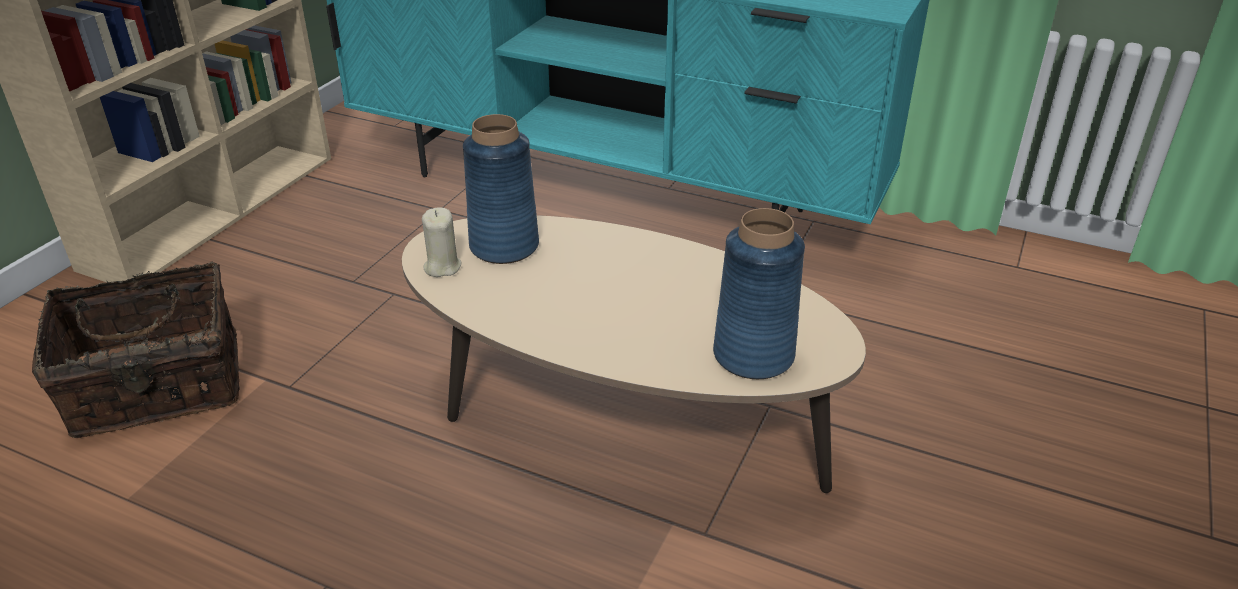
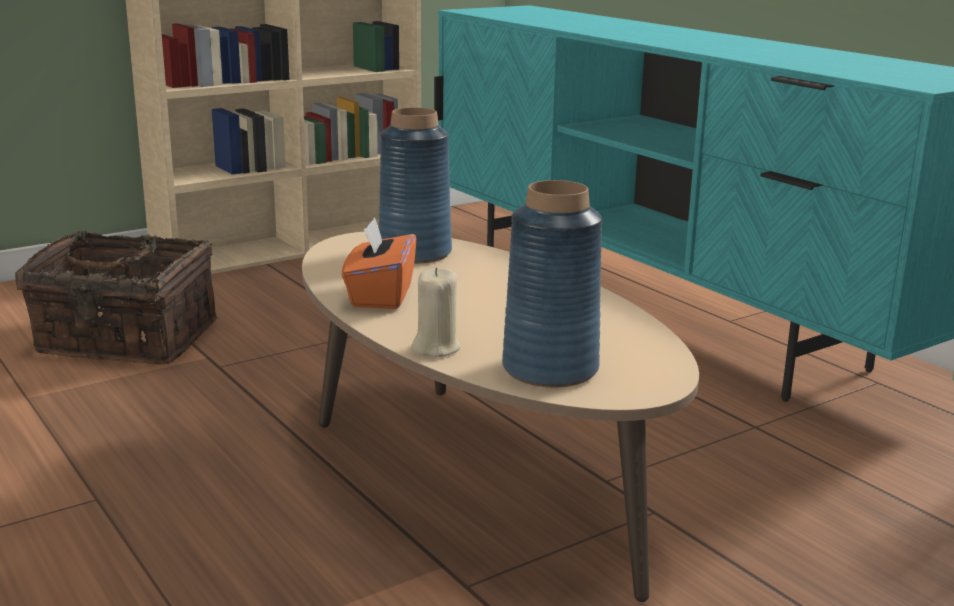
camera: 30 degrees right, 15 degrees down
beige candle [422,207,461,277] -> beige candle moved to [411,267,461,357]
none -> orange tissue box [342,217,417,309]

